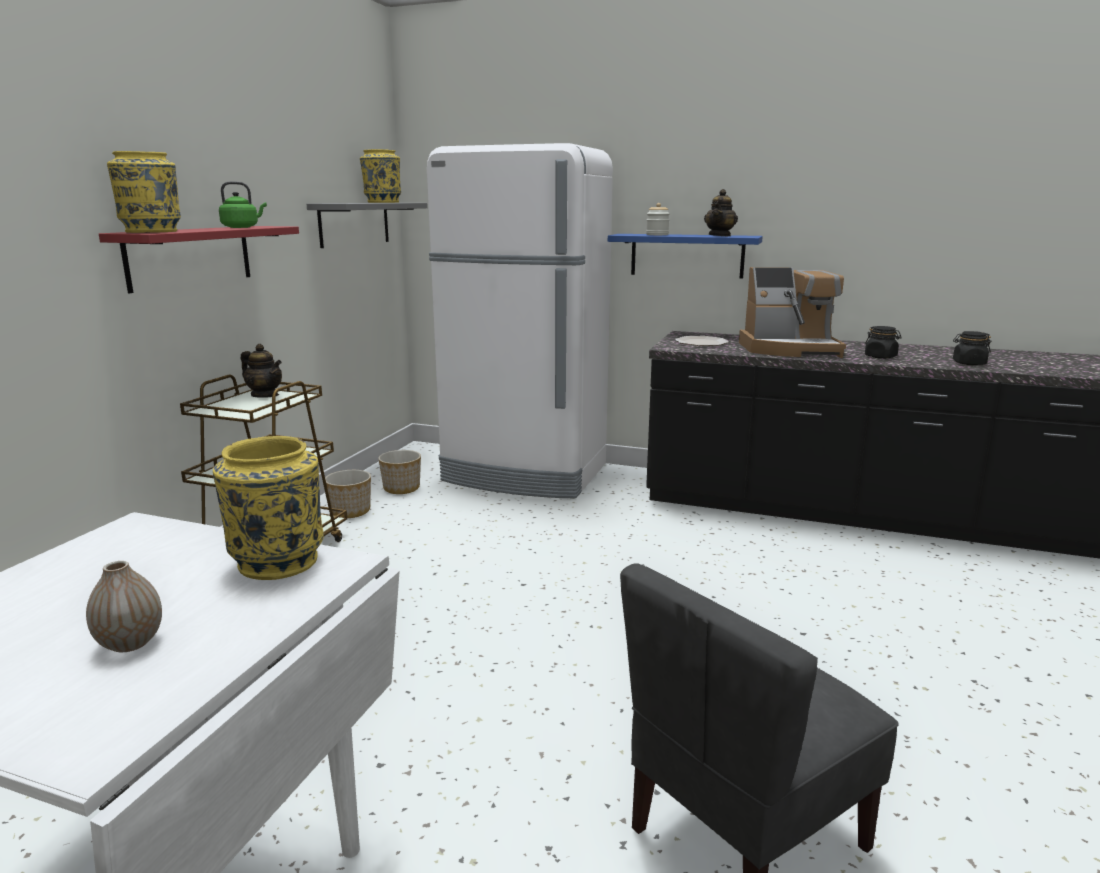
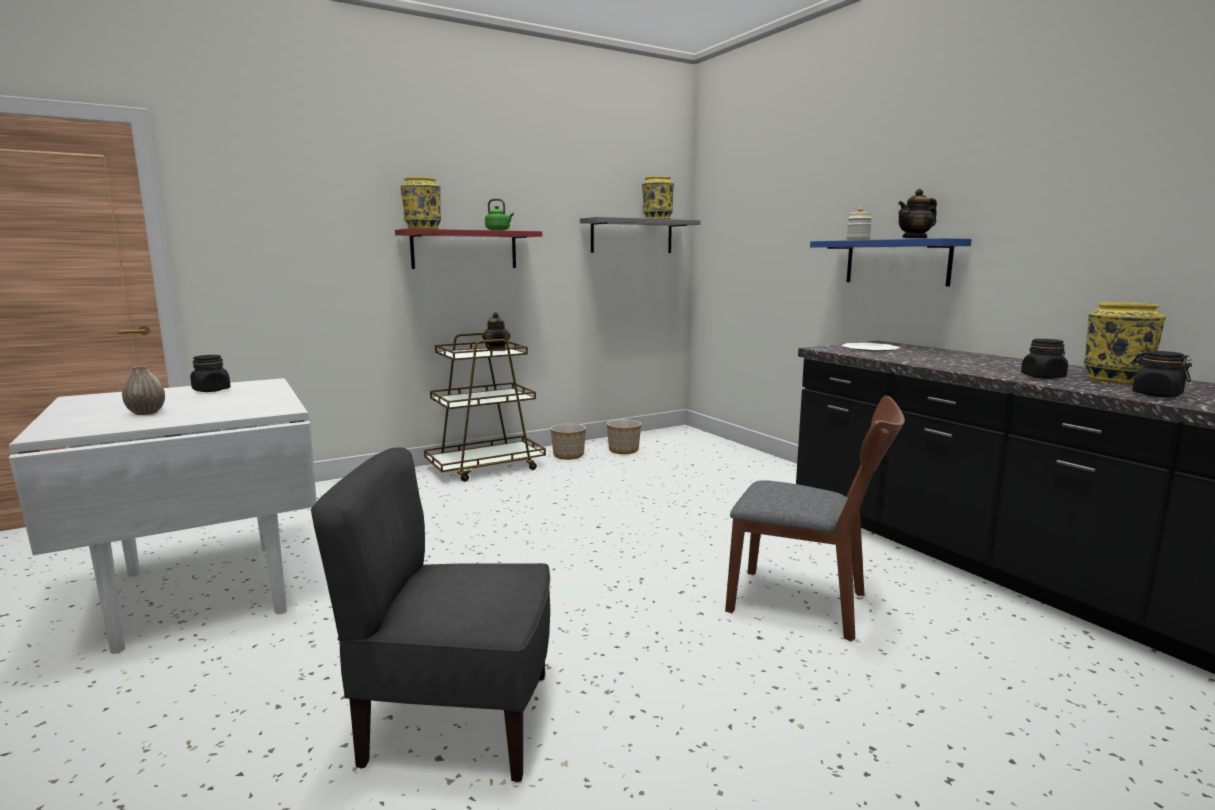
camera: 40 degrees right, 5 degrees down
yellow vase [213,436,324,580] -> yellow vase moved to [1084,302,1166,384]
white fridge [427,143,613,498] -> none
coffee machine [739,267,846,358] -> none
none -> black jar [190,355,231,392]
none -> brown chair [725,396,905,642]

